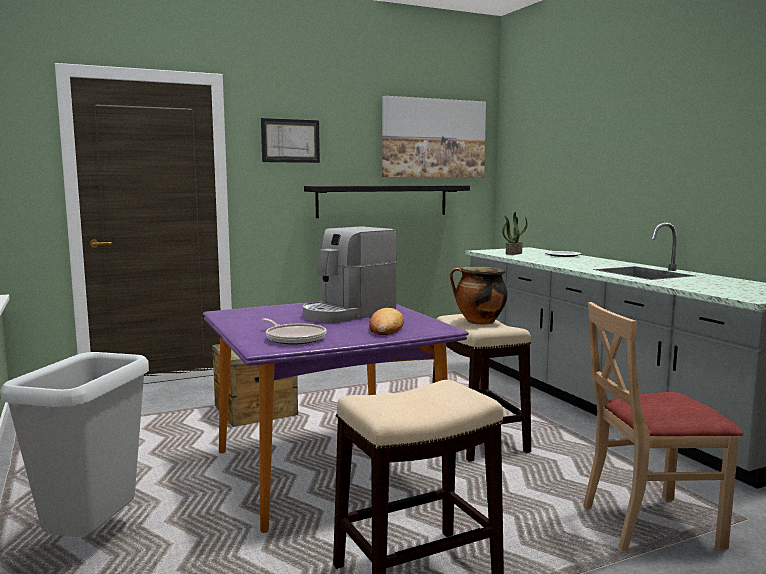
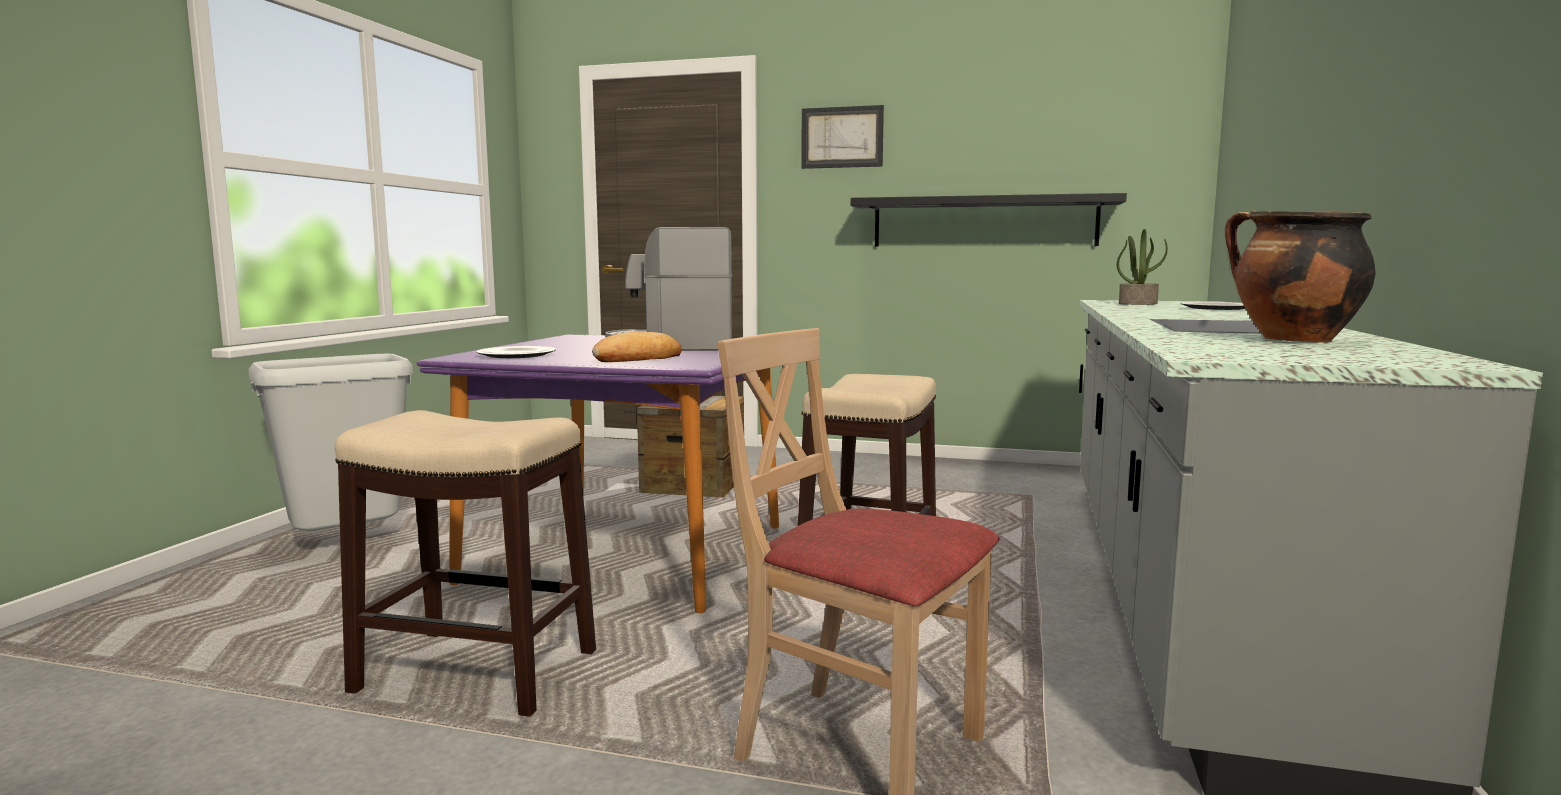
camera: 40 degrees right, 0 degrees up
frying pan [262,318,326,345] -> plate [476,346,556,358]
picture [382,96,486,177] -> none
cooking pot [450,267,507,325] -> cooking pot moved to [1225,210,1376,343]

